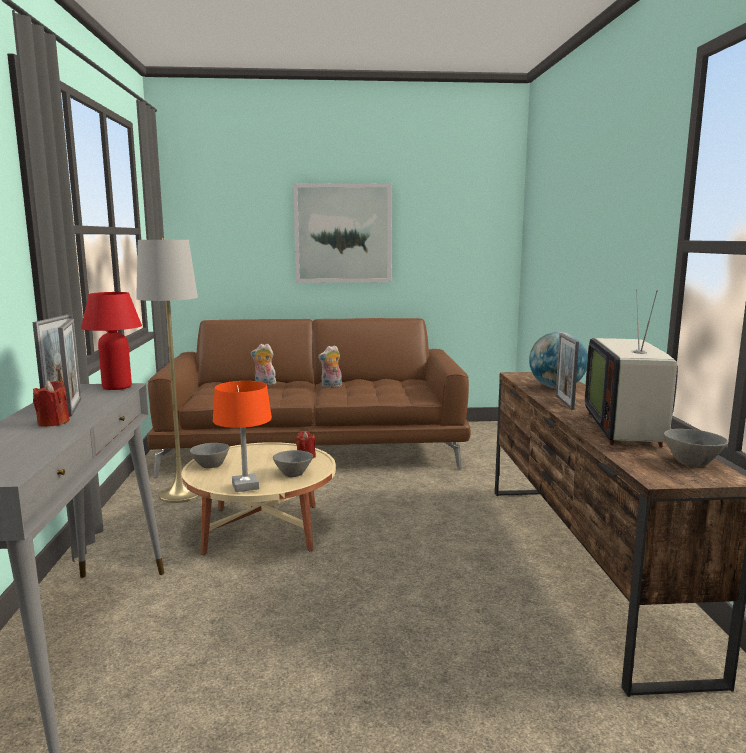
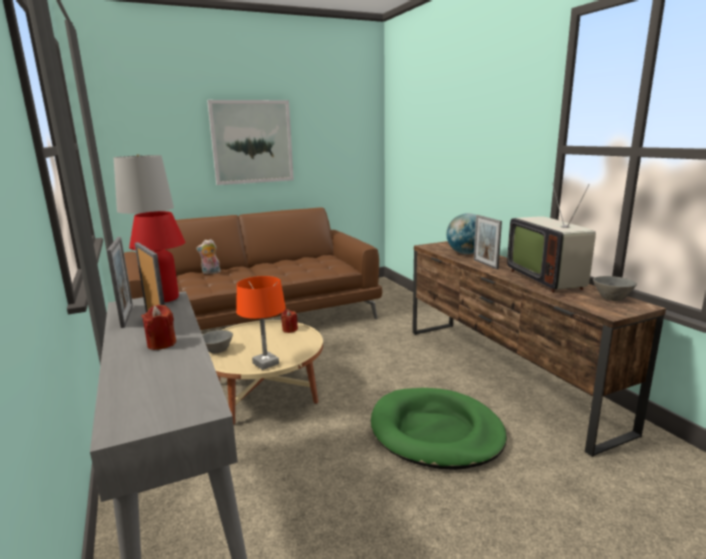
camera: 20 degrees left, 5 degrees up
grey bowl [273,450,313,477] -> none
plush toy [318,345,342,388] -> none
none -> green dog bed [371,388,507,470]

